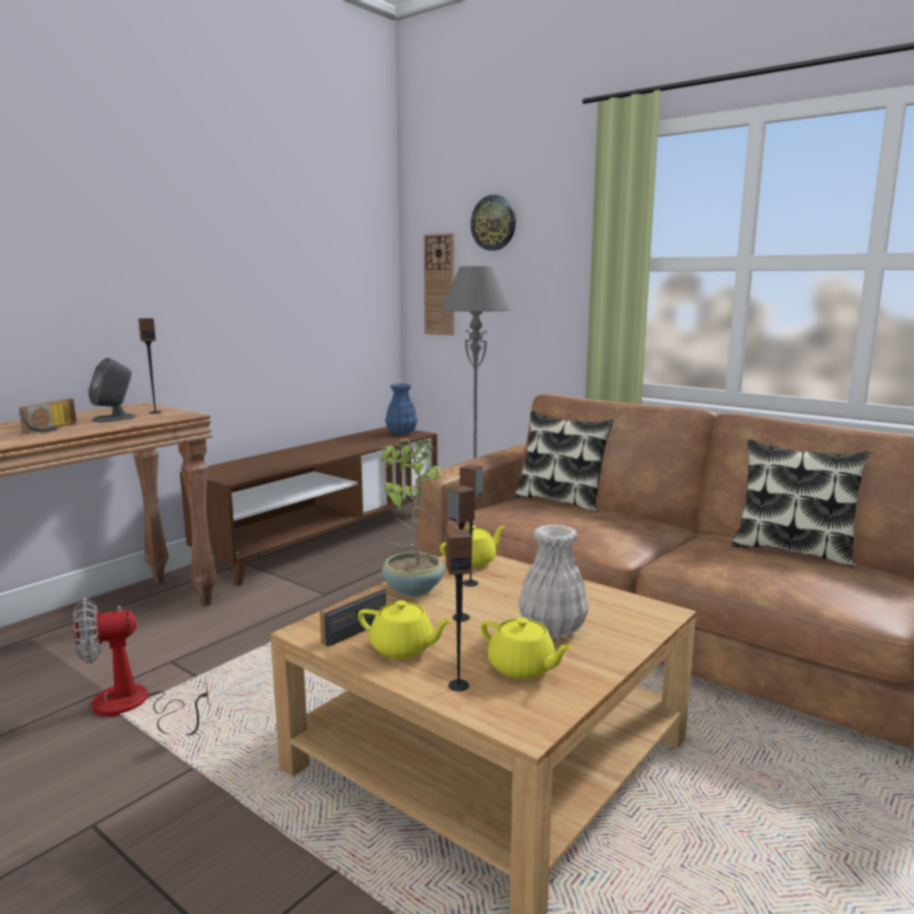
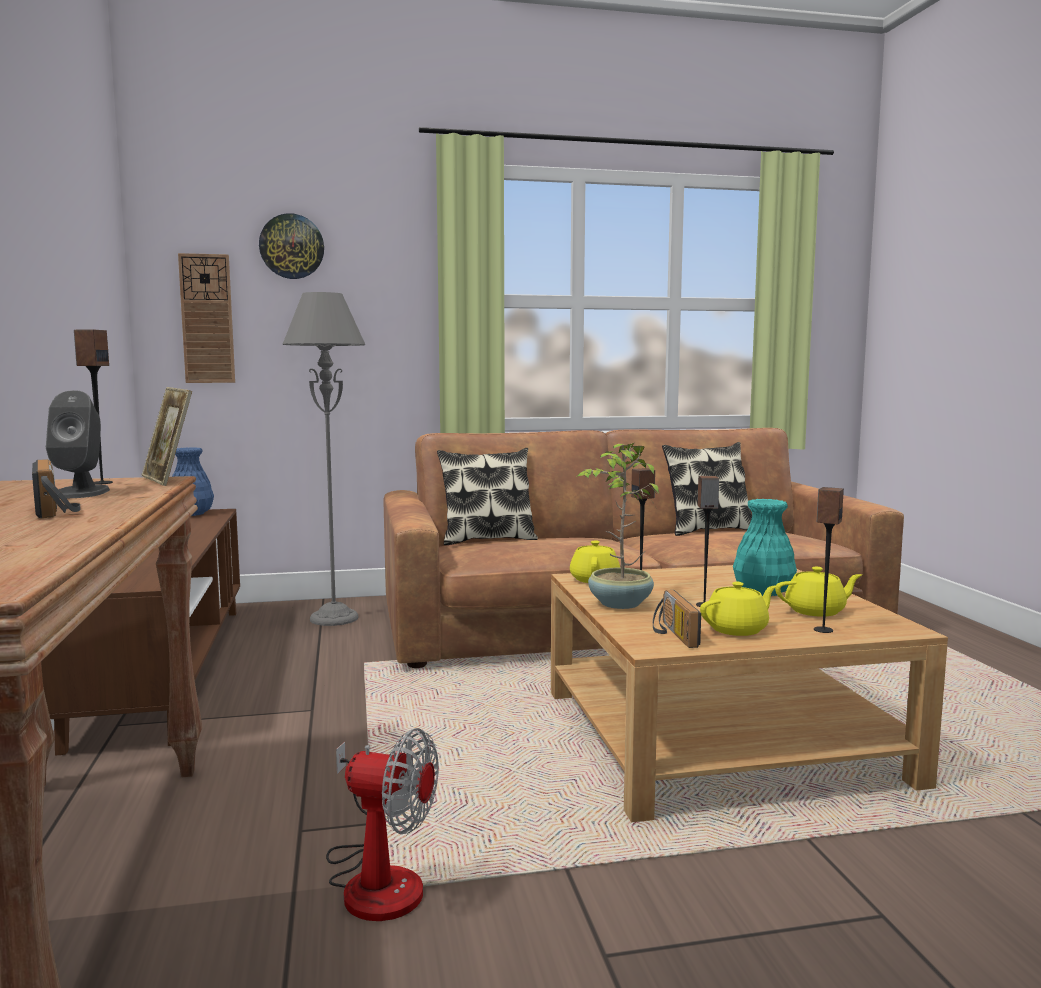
camera: 50 degrees left, 5 degrees down
fan [73,597,209,735] -> fan turned 90 degrees counterclockwise [326,728,439,921]
white vase [518,524,589,638] -> turquoise vase [733,499,797,596]
none -> picture frame [141,387,192,486]

